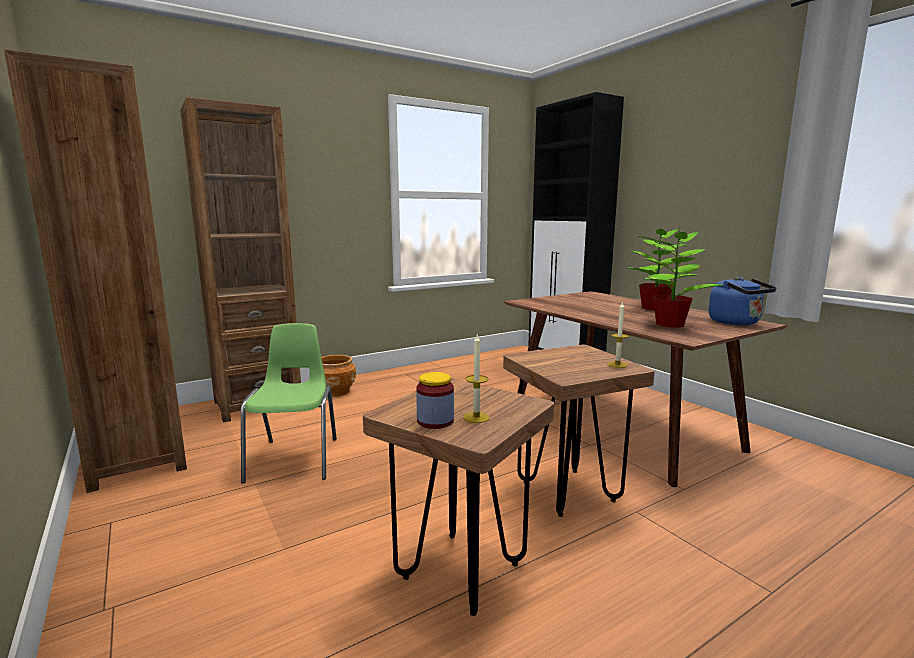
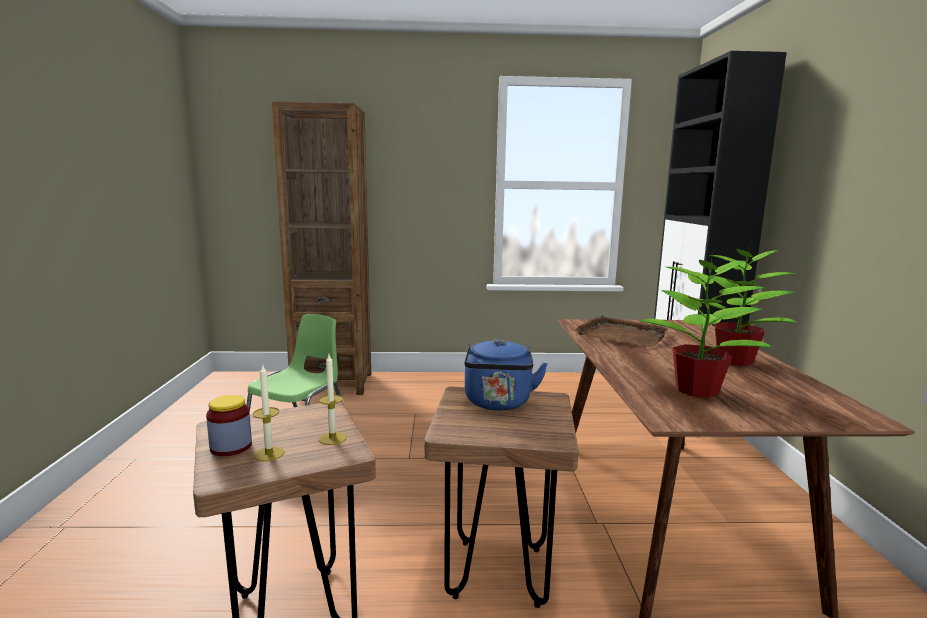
camera: 30 degrees right, 0 degrees up
brown bookcase [4,50,187,493] -> none
brown planter [321,355,356,397] -> none
candle [607,301,629,368] -> candle moved to [319,355,347,445]
blue kettle [709,277,777,325] -> blue kettle moved to [464,339,548,410]
none -> brown tray [575,315,669,347]

